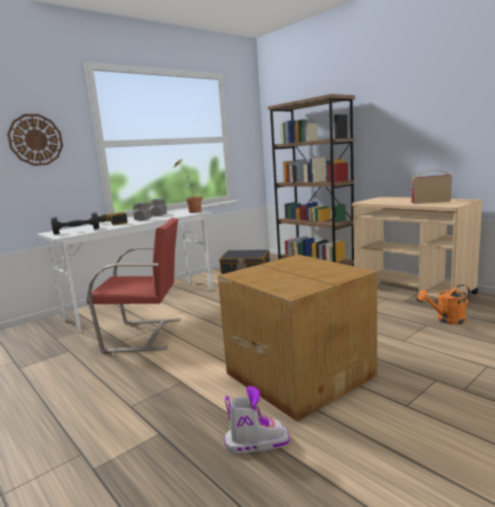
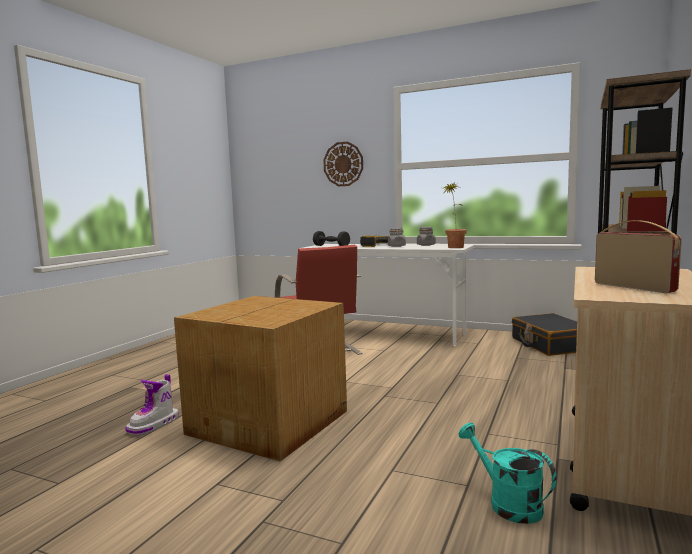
camera: 65 degrees right, 5 degrees down
boot [225,386,290,453] -> boot turned 60 degrees clockwise [125,374,178,436]
orange watering can [417,284,471,325] -> turquoise watering can [458,423,556,524]

